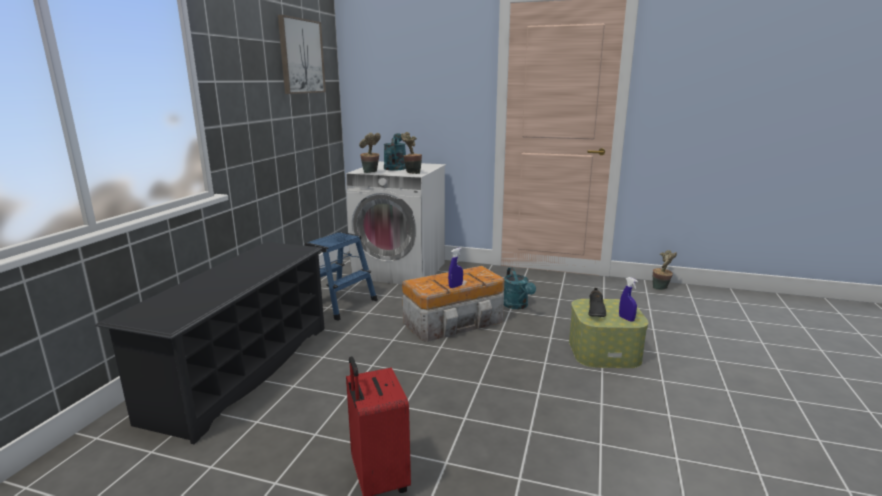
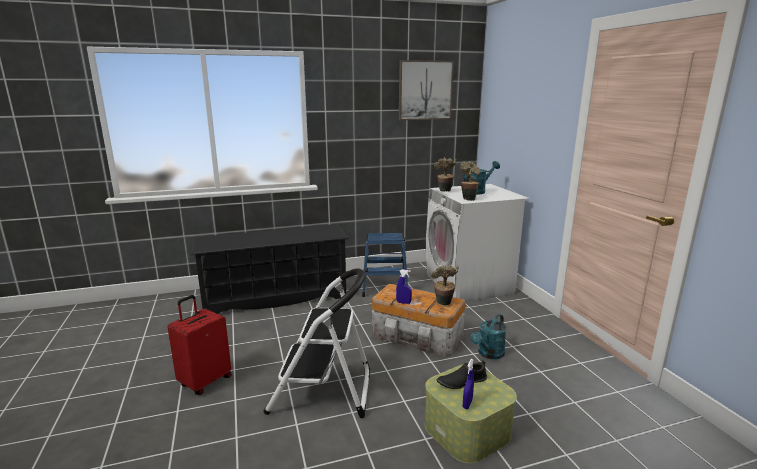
camera: 55 degrees right, 0 degrees up
potted plant [653,250,677,290] -> potted plant moved to [431,265,459,305]
none -> step ladder [263,268,370,418]

